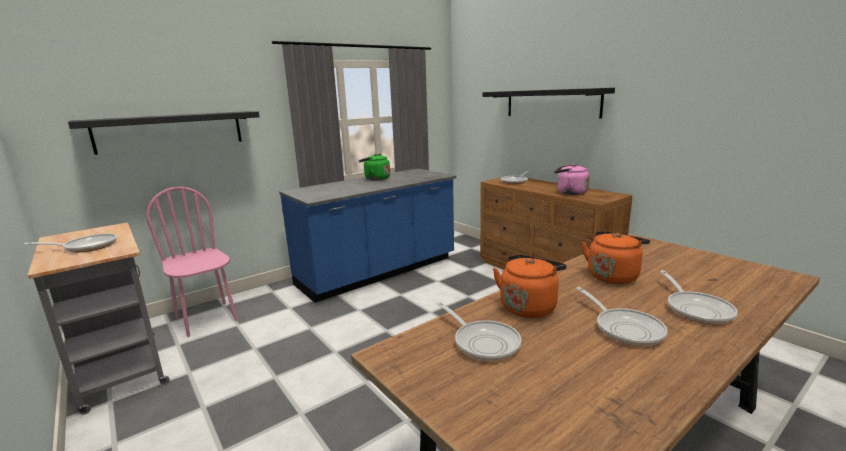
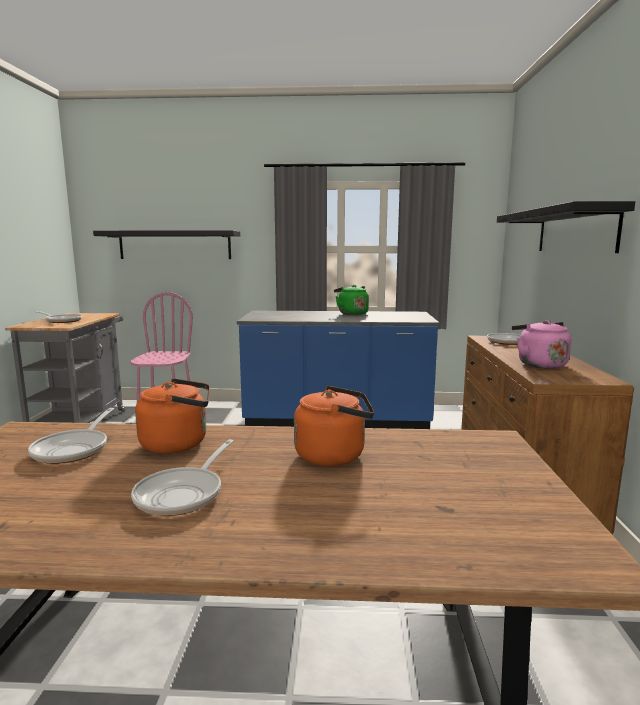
camera: 40 degrees right, 5 degrees down
frying pan [660,270,738,324] -> none

